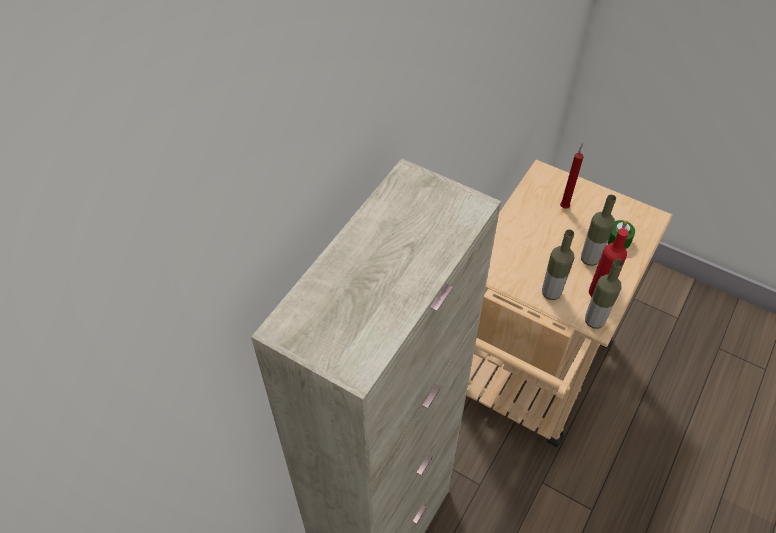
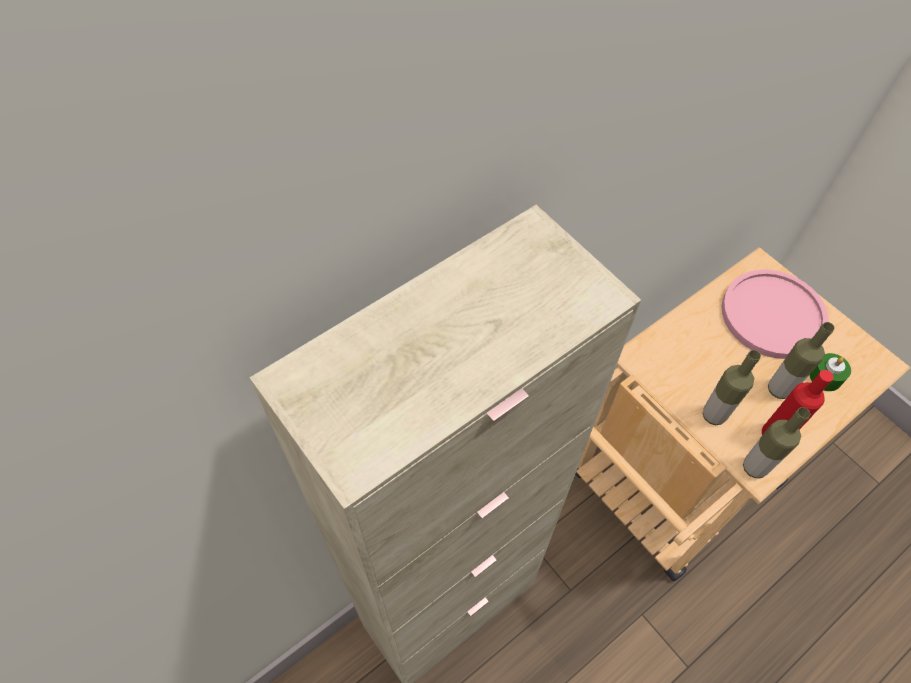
camera: 20 degrees right, 5 degrees up
red candle [560,143,584,209] -> pink plate [721,269,829,359]

